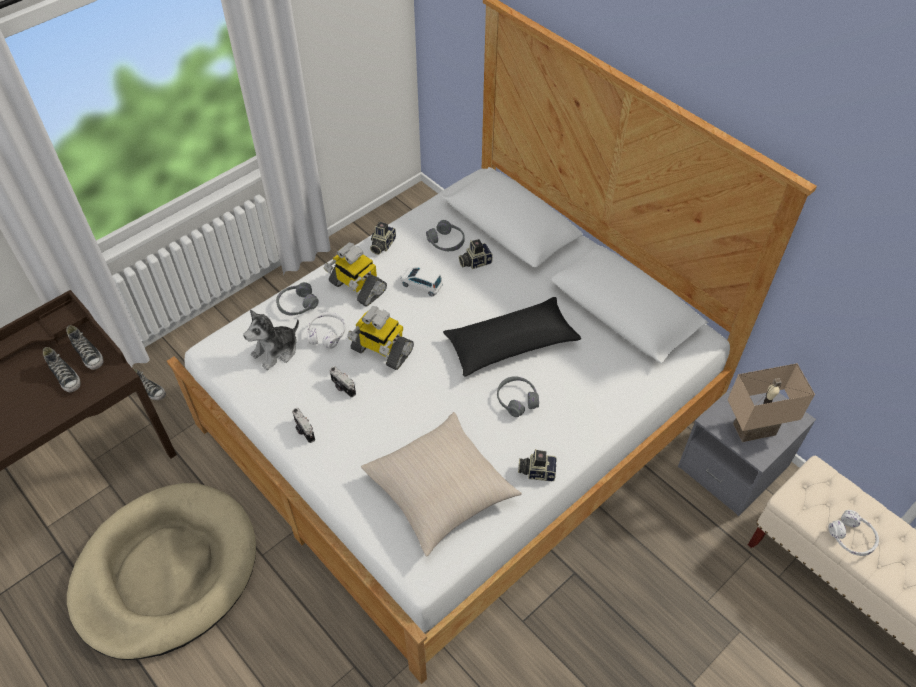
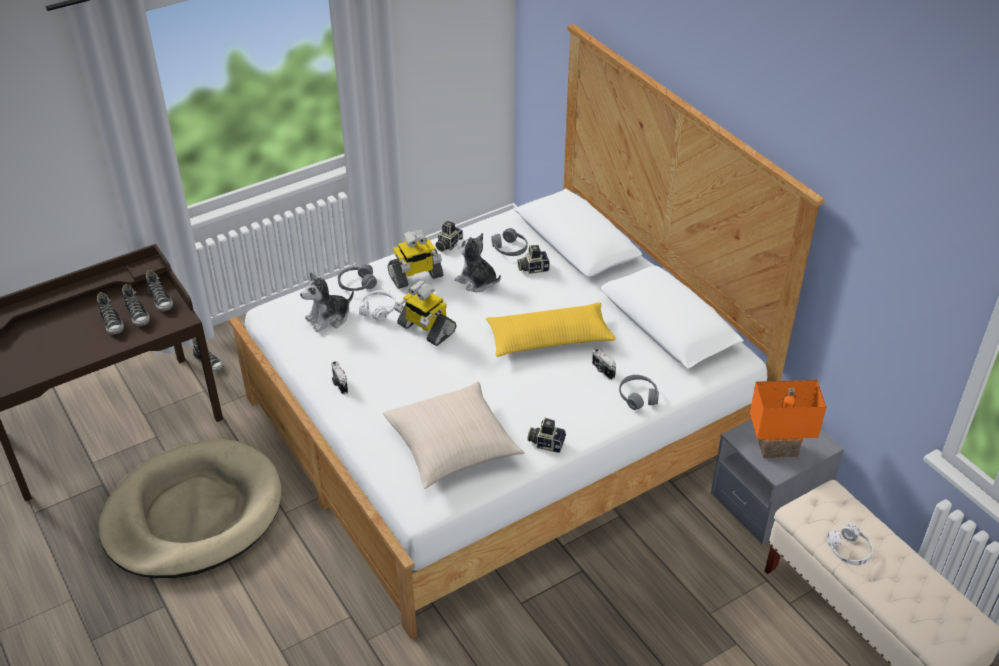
camera: 10 degrees right, 10 degrees down
toy robot [323,242,387,306] -> toy robot turned 75 degrees counterclockwise [387,229,443,289]
camera [329,366,356,397] -> camera moved to [592,349,616,380]
white toy car [401,267,443,297] -> plush toy [455,233,501,292]
black pillow [443,297,581,377] -> yellow pillow [486,302,616,357]
grey headphones [497,376,539,417] -> grey headphones moved to [619,375,659,410]
beige table lamp [728,363,815,442] -> orange table lamp [750,380,827,458]
none -> shoe [97,292,124,335]

